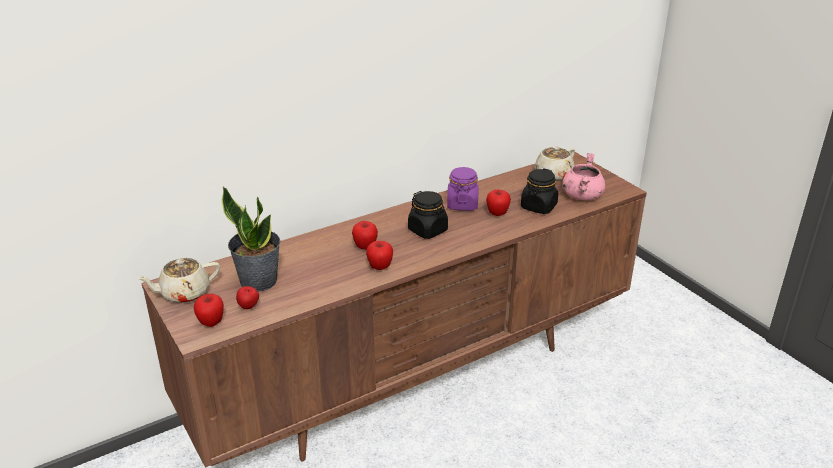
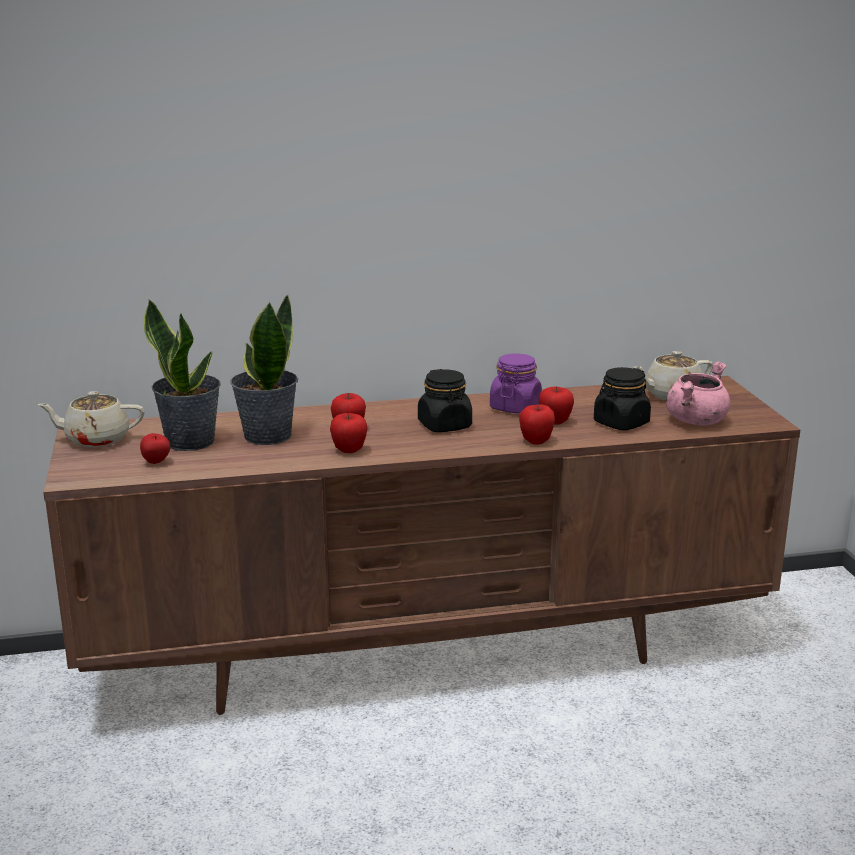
camera: 20 degrees right, 10 degrees down
apple [194,294,224,327] -> apple moved to [519,404,555,445]
none -> potted plant [231,294,298,445]

